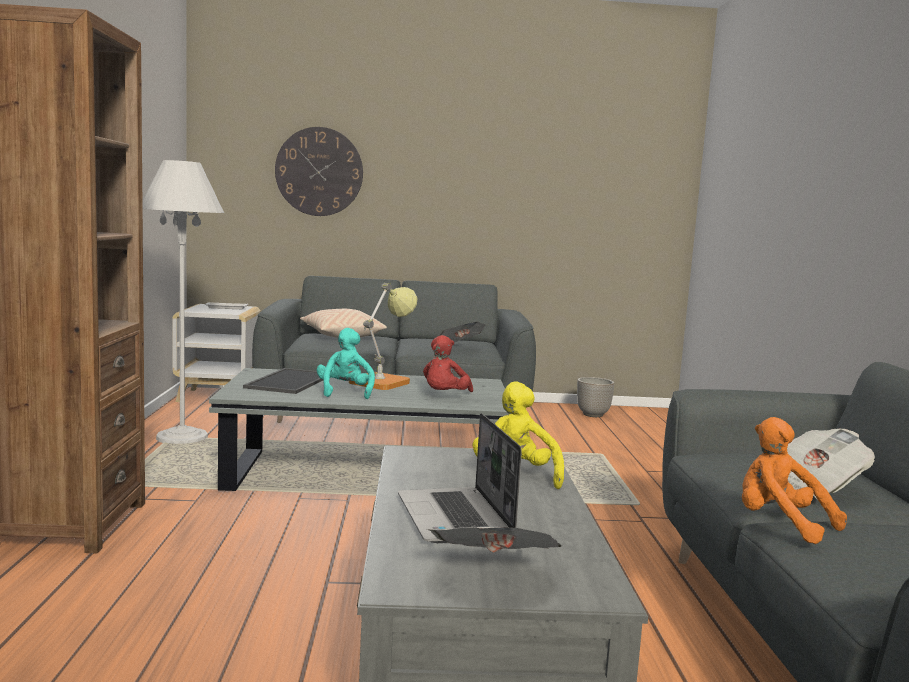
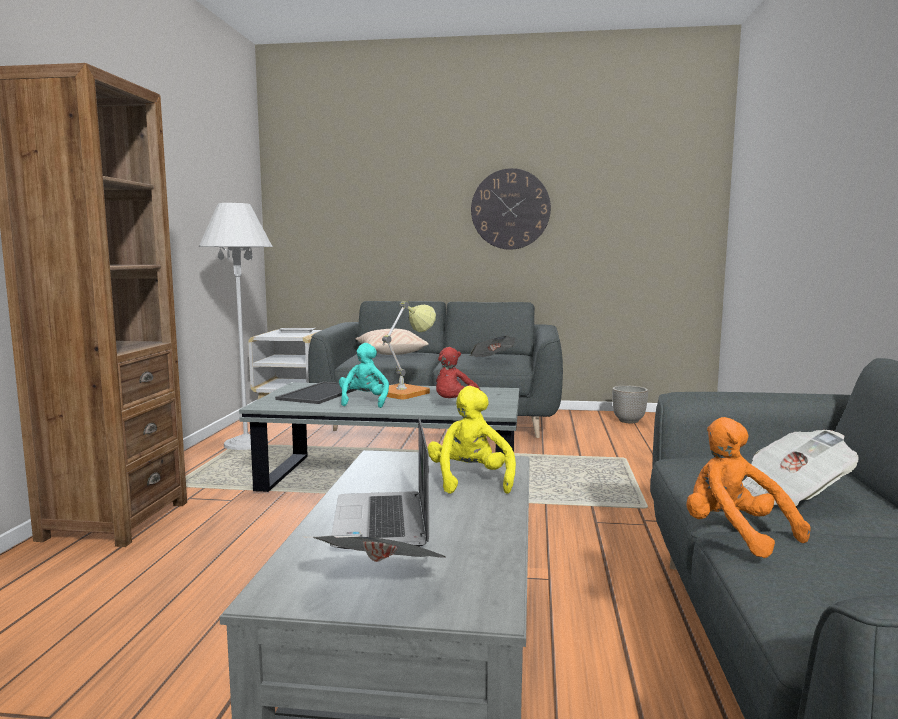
camera: 10 degrees right, 0 degrees up
wall clock [275,127,363,216] -> wall clock moved to [471,168,551,250]

